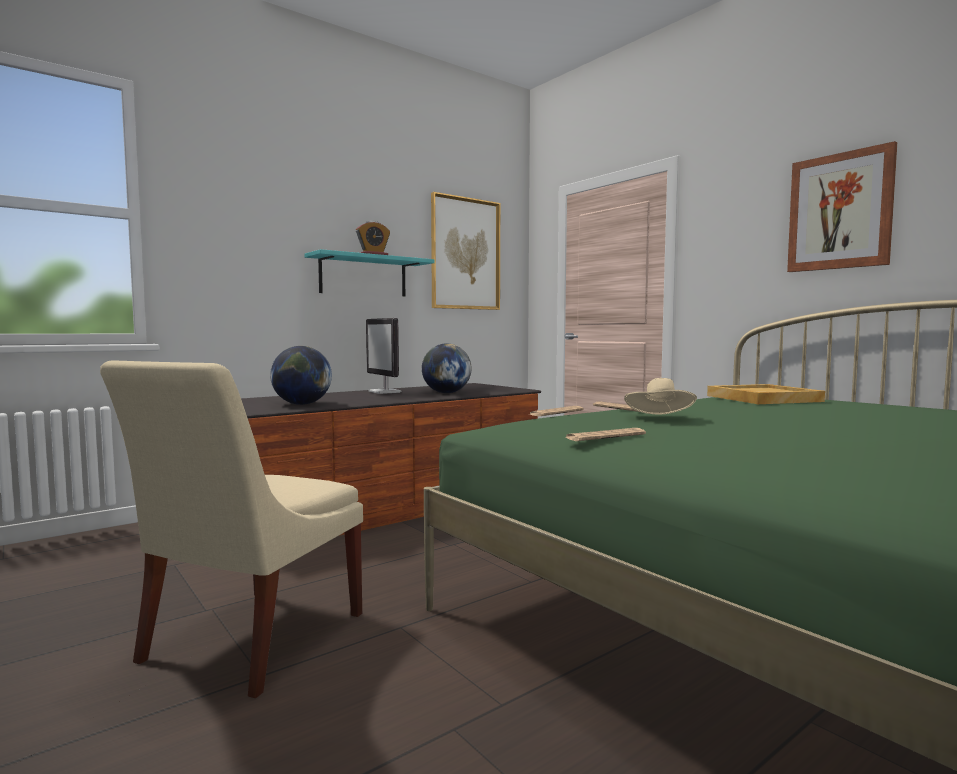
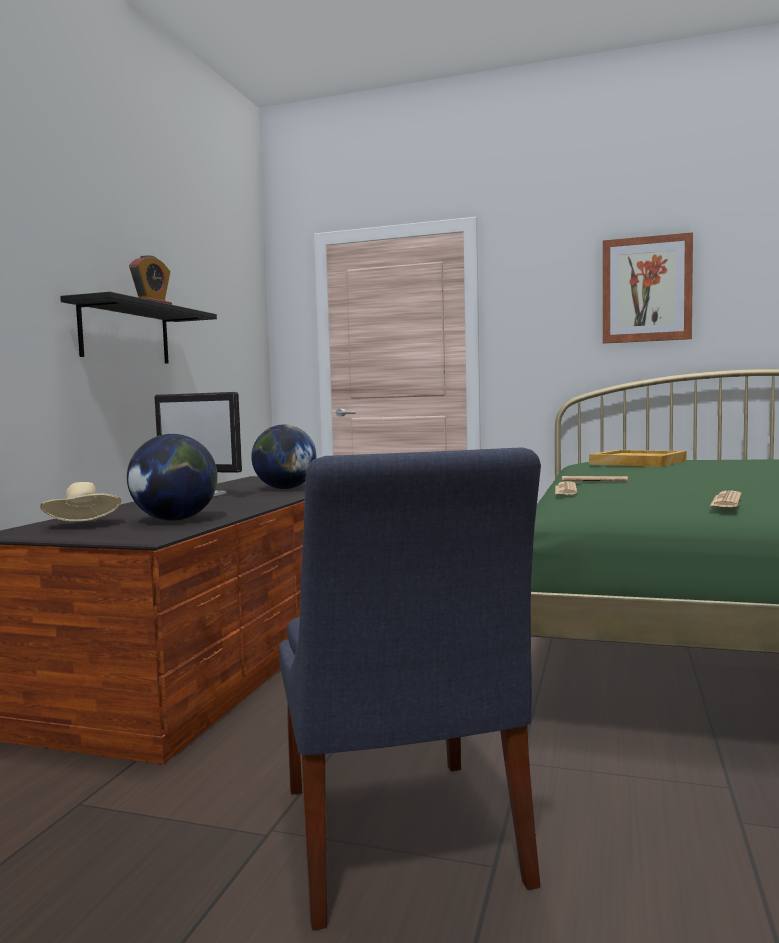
camera: 35 degrees left, 0 degrees up
beige chair [100,360,363,698] -> blue chair [279,447,541,930]
turquoise shelf [305,249,435,297] -> black shelf [60,292,217,364]
picture [431,192,500,310] -> none
beige hat [624,378,697,414] -> beige hat moved to [40,482,121,521]

